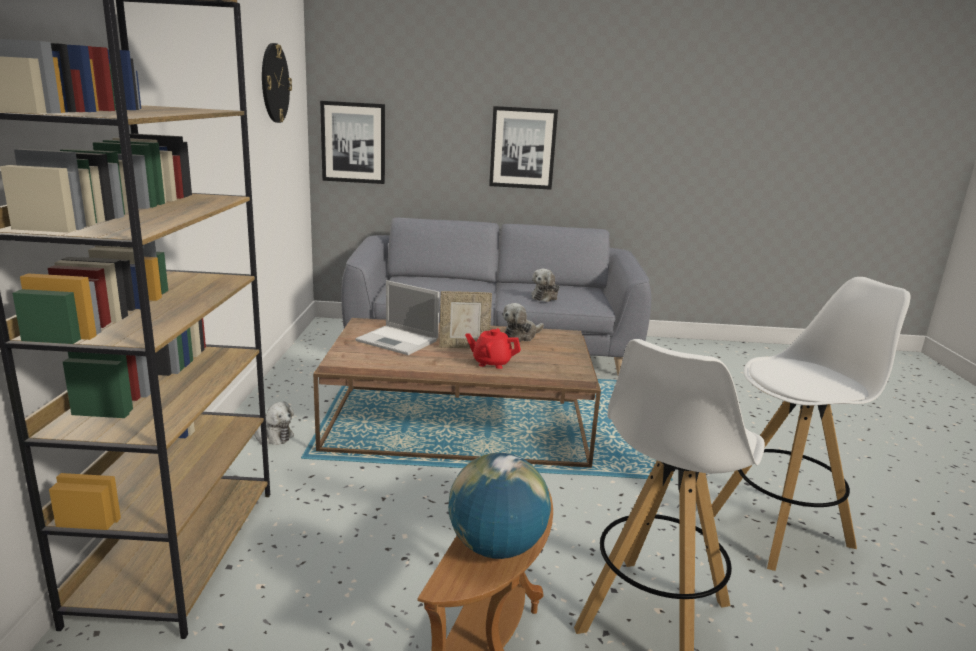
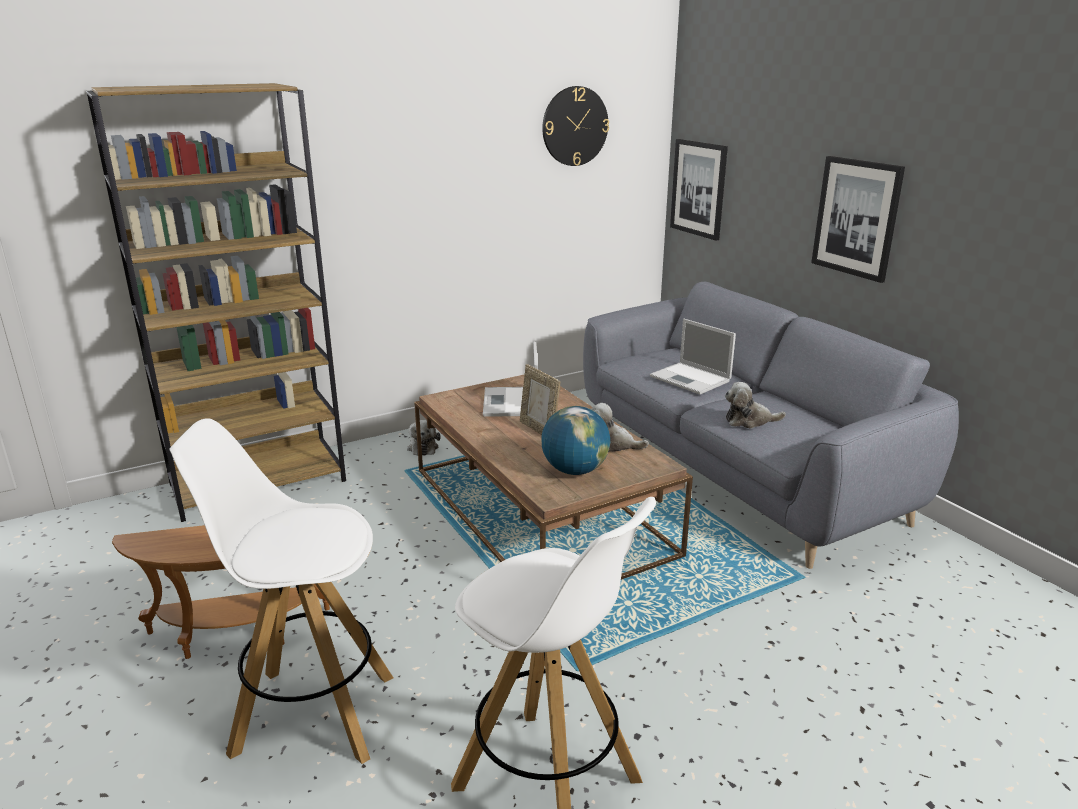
camera: 60 degrees right, 5 degrees up
globe [448,453,551,559] -> globe moved to [541,406,610,475]
red teapot [465,328,521,369] -> none
none -> laptop [650,319,736,394]

